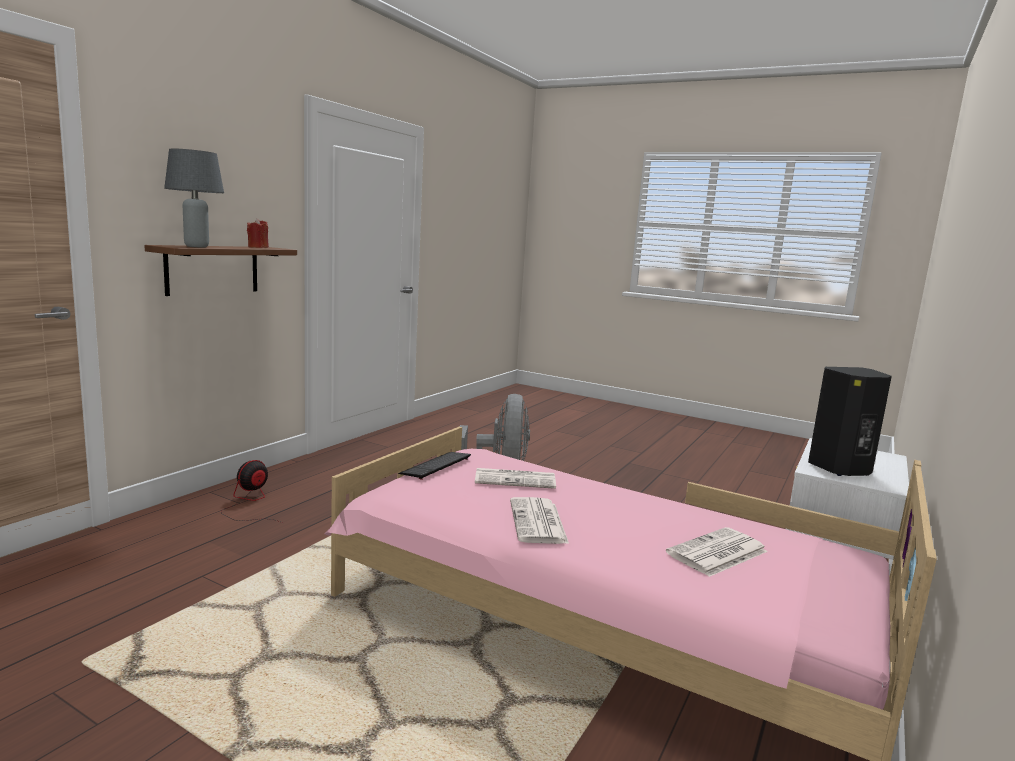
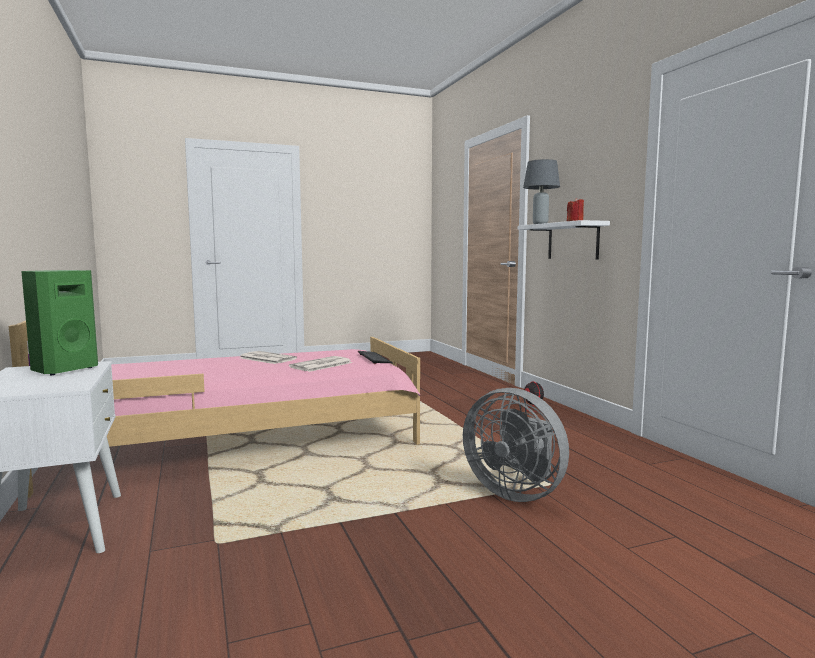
camera: 130 degrees right, 5 degrees down
brown shelf [144,245,297,296] -> white shelf [518,220,610,259]
newspaper [666,527,768,577] -> none
black speaker [808,367,892,476] -> green speaker [21,270,98,375]

